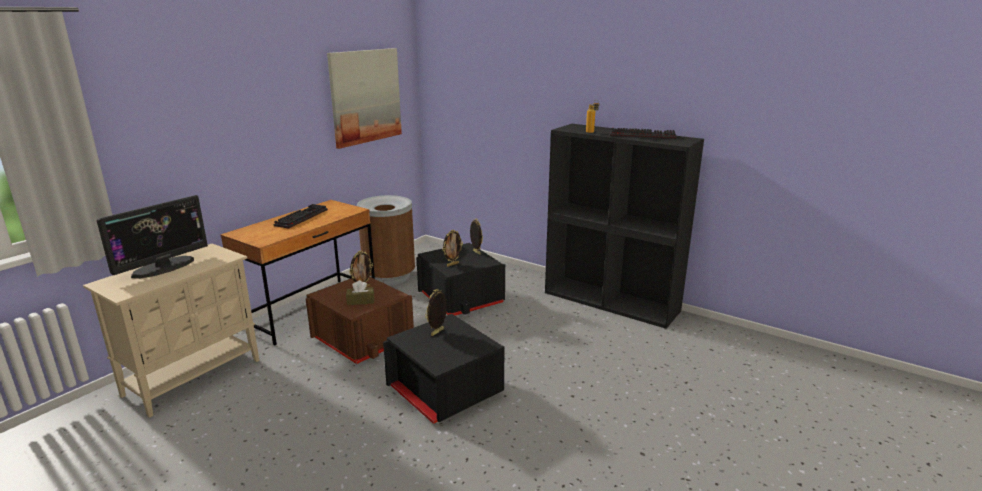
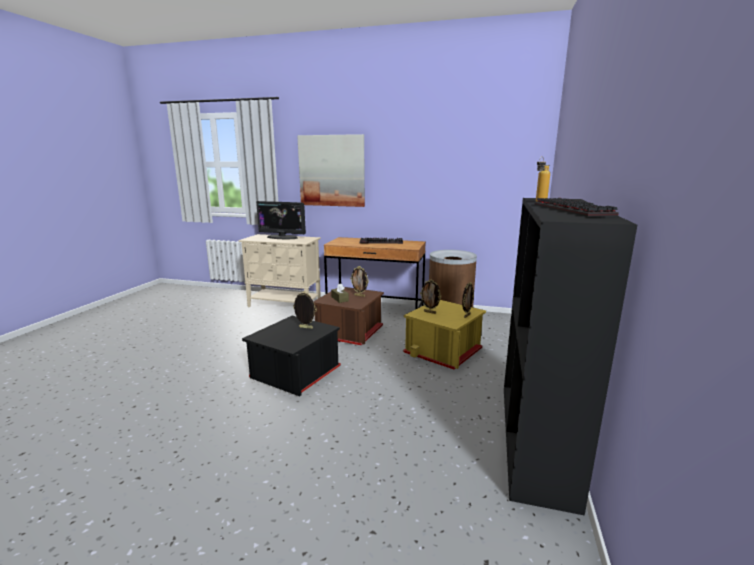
camera: 70 degrees right, 5 degrees down
picture [327,48,402,149] -> picture moved to [297,134,365,207]
black storage box [416,243,505,315] -> yellow storage box [403,300,486,369]

